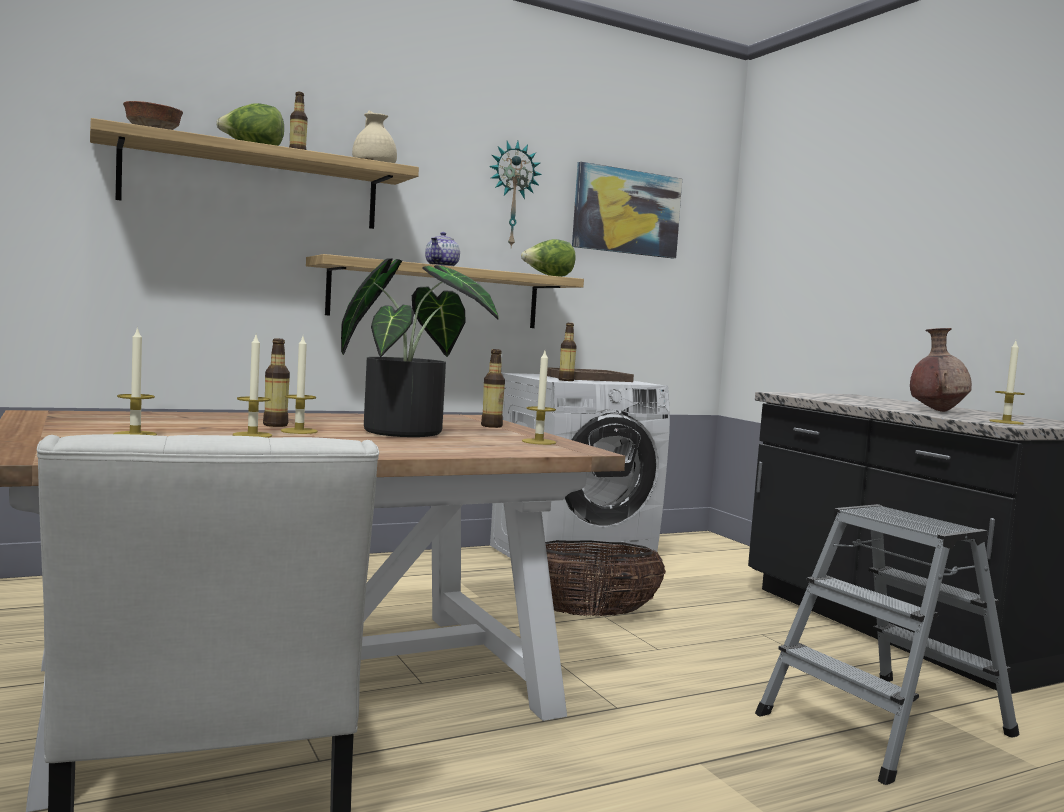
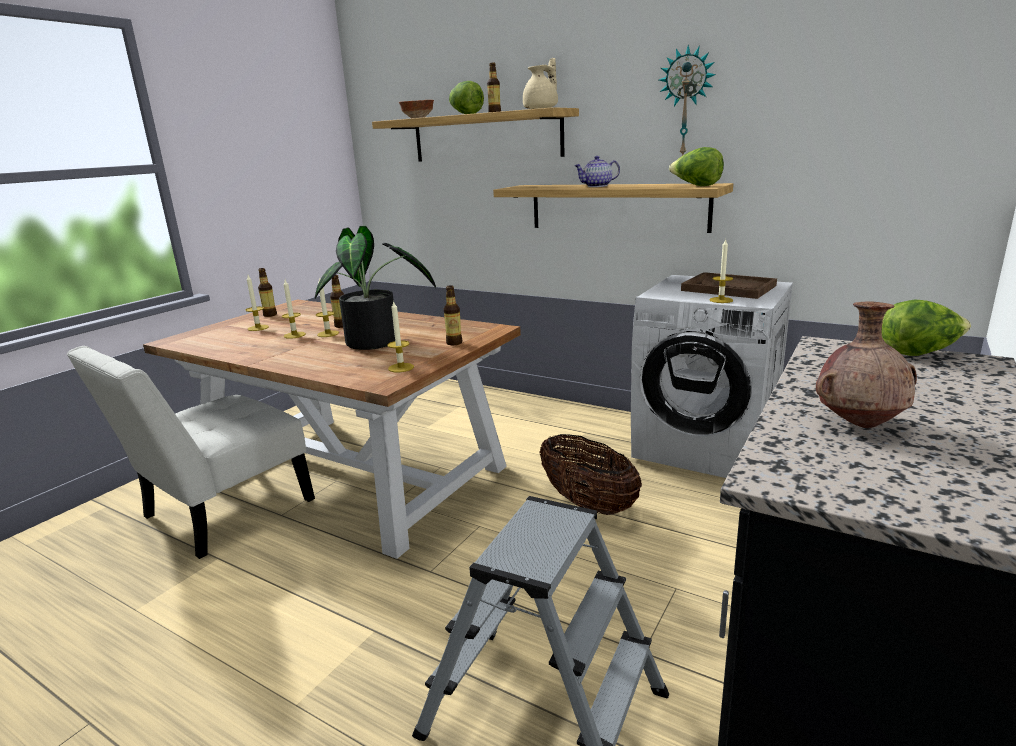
camera: 60 degrees right, 15 degrees up
bottle [558,323,577,381] -> bottle moved to [258,268,277,317]
picture [572,162,682,258] -> none
candle [989,341,1025,424] -> candle moved to [709,239,733,303]
none -> lettuce [882,299,971,356]

